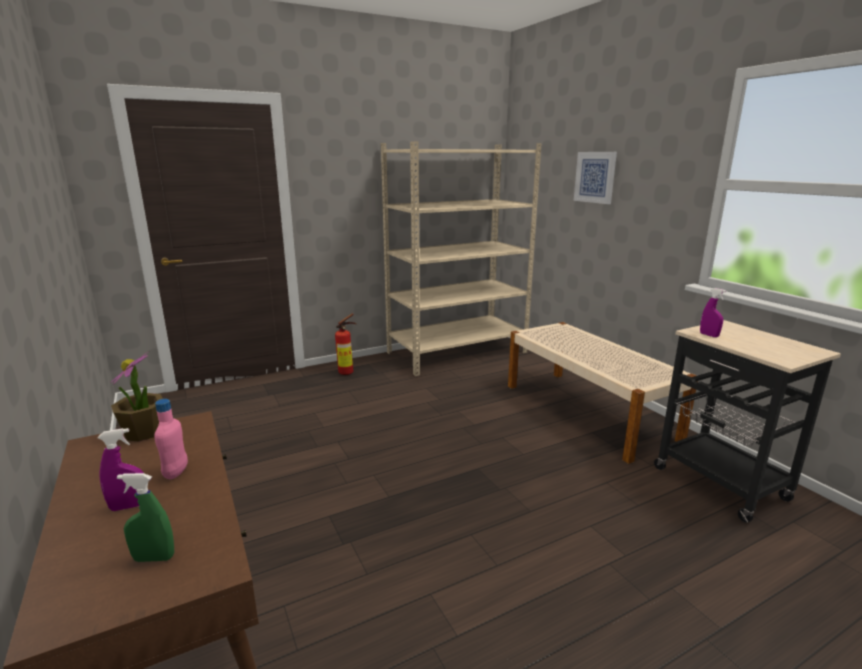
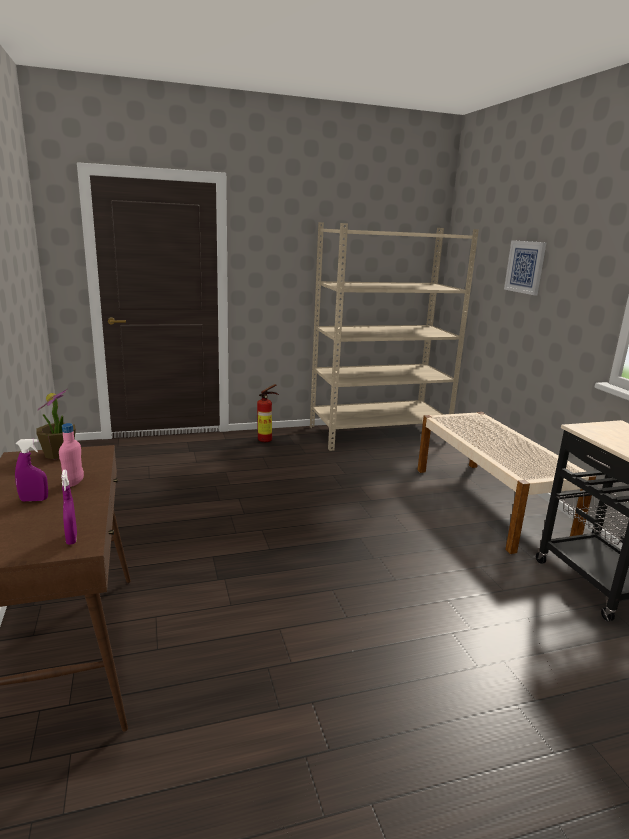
camera: 10 degrees right, 0 degrees up
green spray bottle [117,473,174,562] -> none
purple spray bottle [700,288,726,337] -> purple spray bottle moved to [61,469,77,545]

